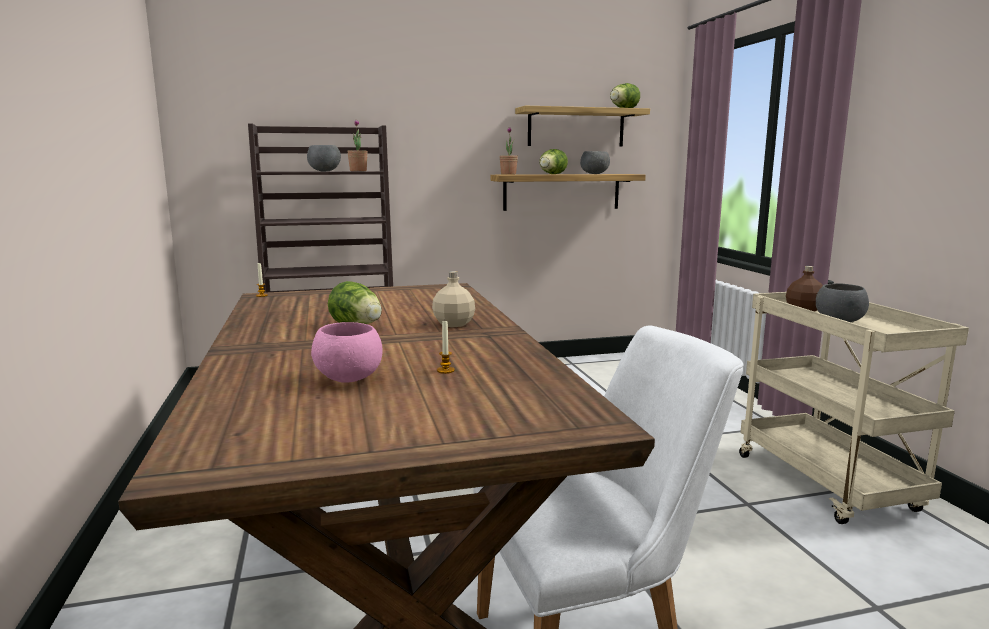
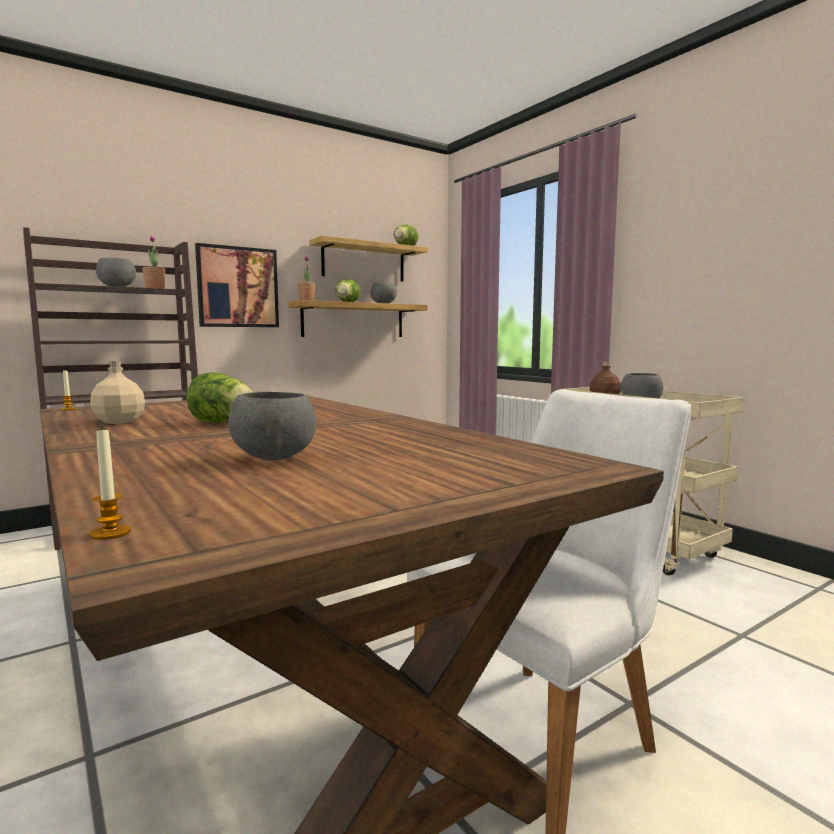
camera: 20 degrees left, 5 degrees down
pink bowl [311,322,383,383] -> grey bowl [228,392,316,460]
beige bottle [432,271,475,327] -> beige bottle moved to [90,361,145,424]
candle [437,321,455,374] -> candle moved to [90,427,131,540]
none -> picture [195,243,279,327]

